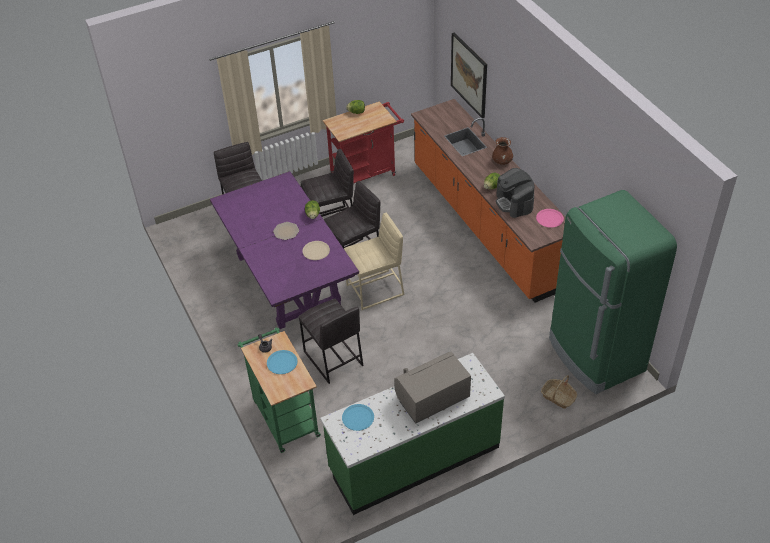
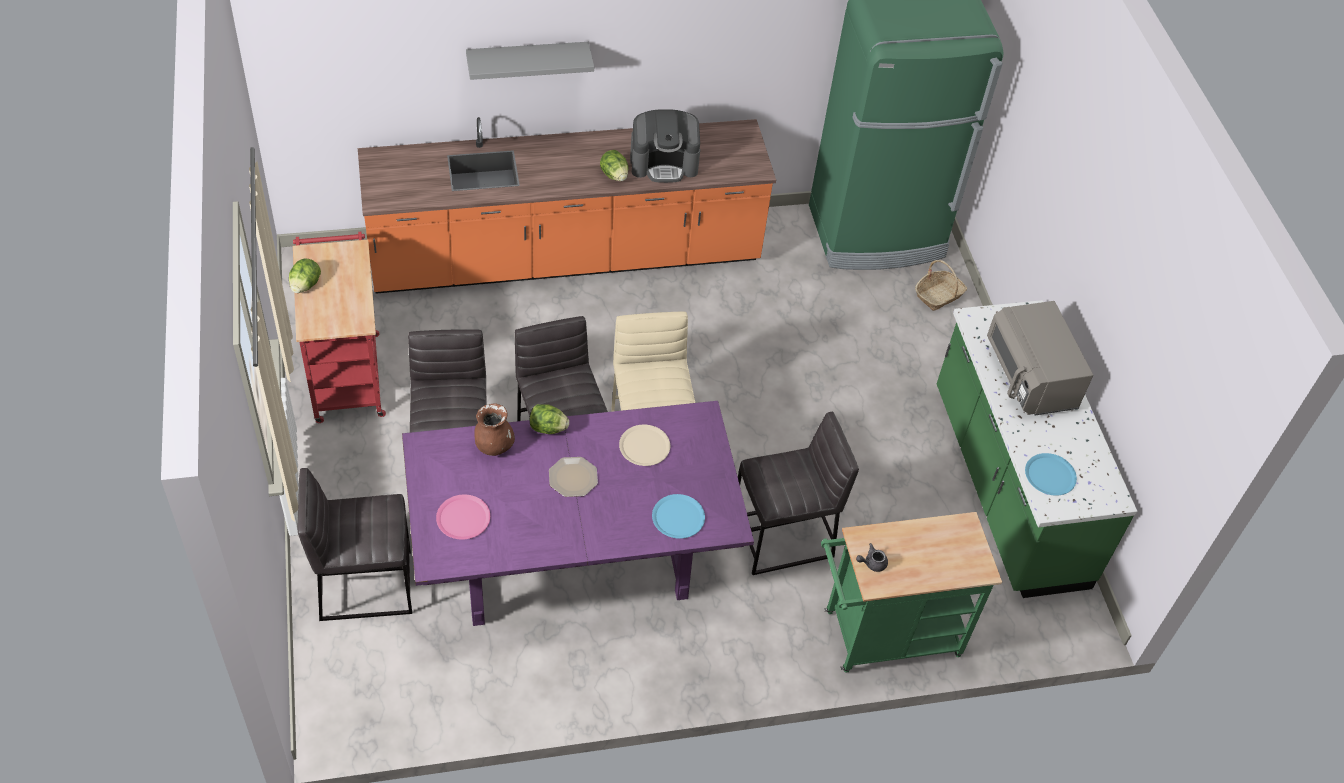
camera: 80 degrees left, 5 degrees up
blue plate [267,350,297,374] -> blue plate moved to [652,494,705,539]
picture [451,32,487,118] -> none
brown vase [492,137,513,165] -> brown vase moved to [475,403,515,456]
pink plate [536,209,564,228] -> pink plate moved to [436,495,490,540]
none -> grey shelf [466,42,594,80]

